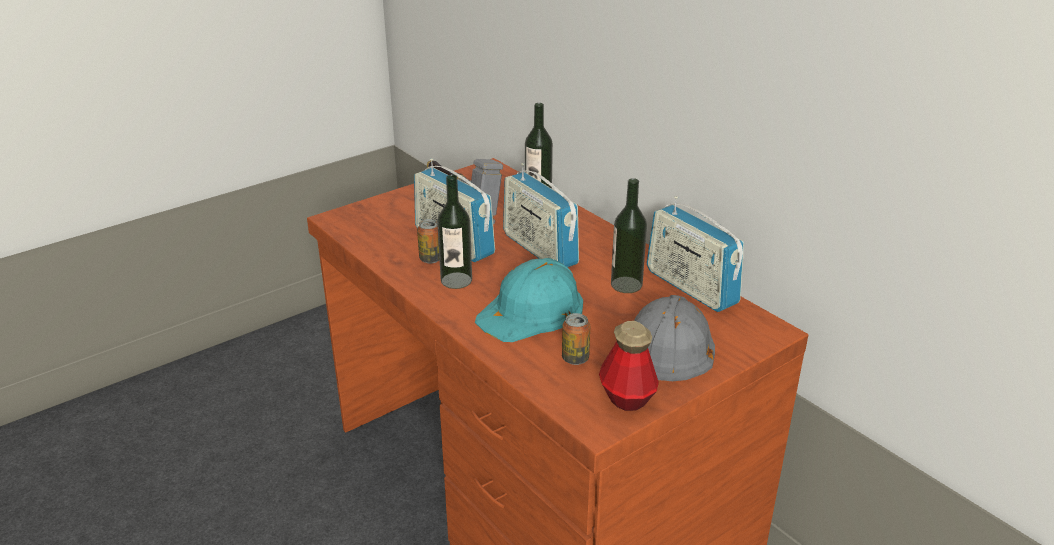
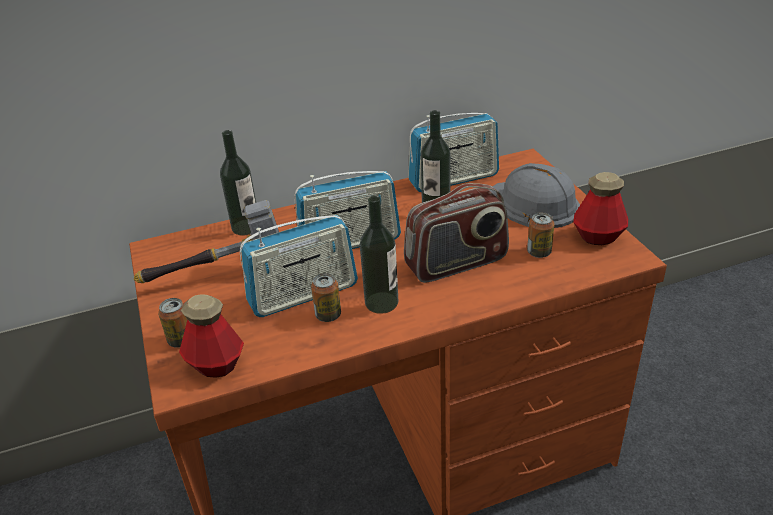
camera: 70 degrees left, 5 degrees up
turquoise hard hat [475,258,583,342] -> radio [404,183,509,283]
none -> can [158,298,187,348]
none -> bottle [179,294,244,378]

